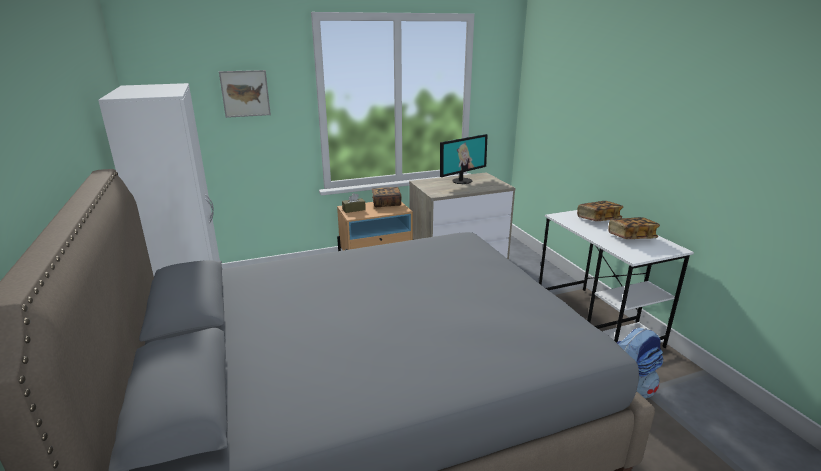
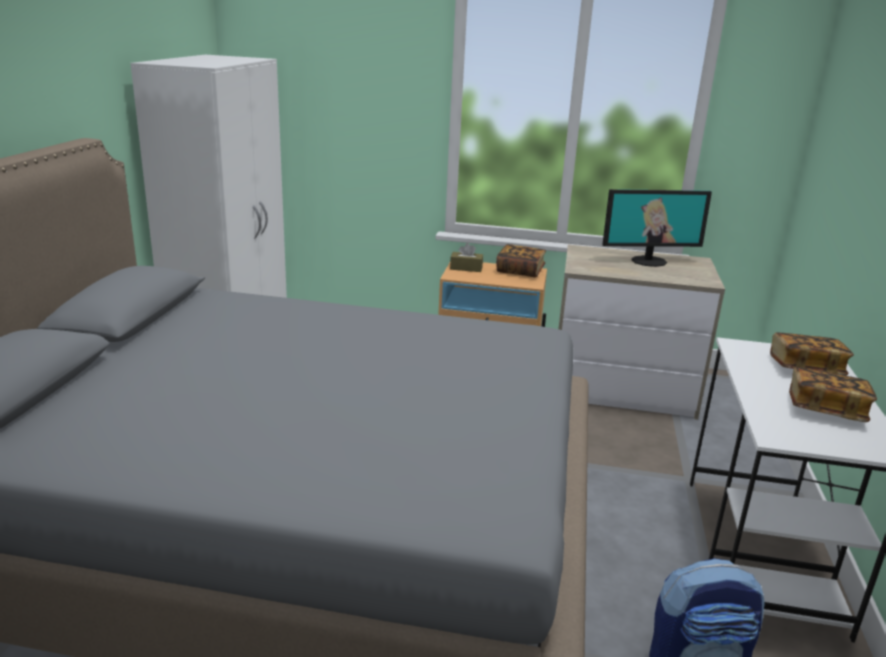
camera: 30 degrees right, 0 degrees up
picture [219,70,271,118] -> none

